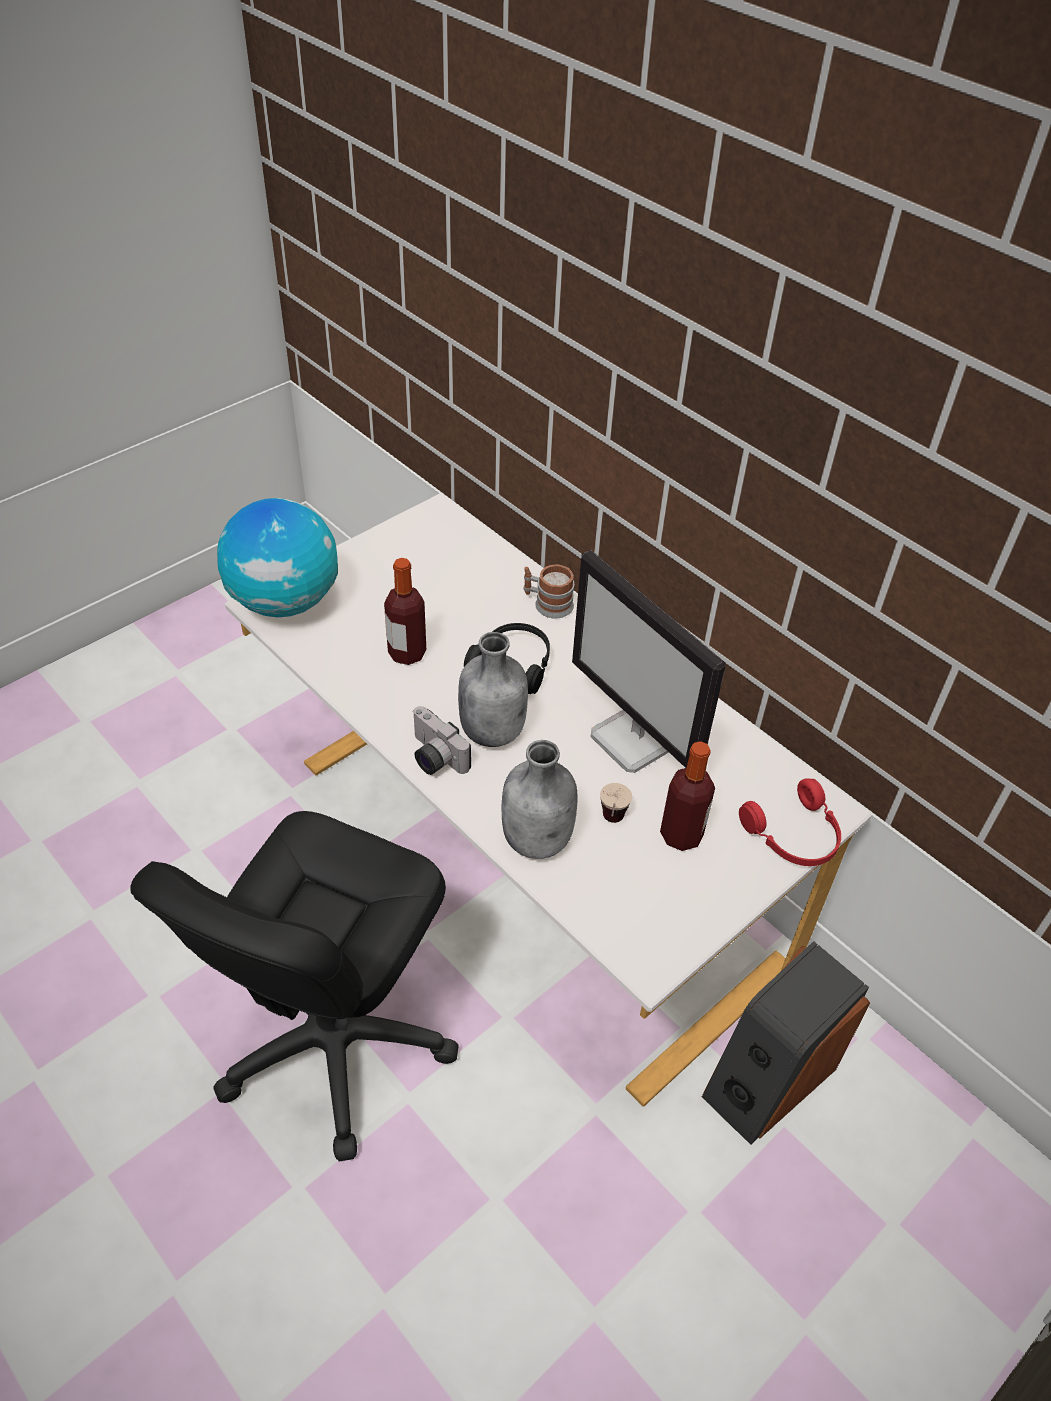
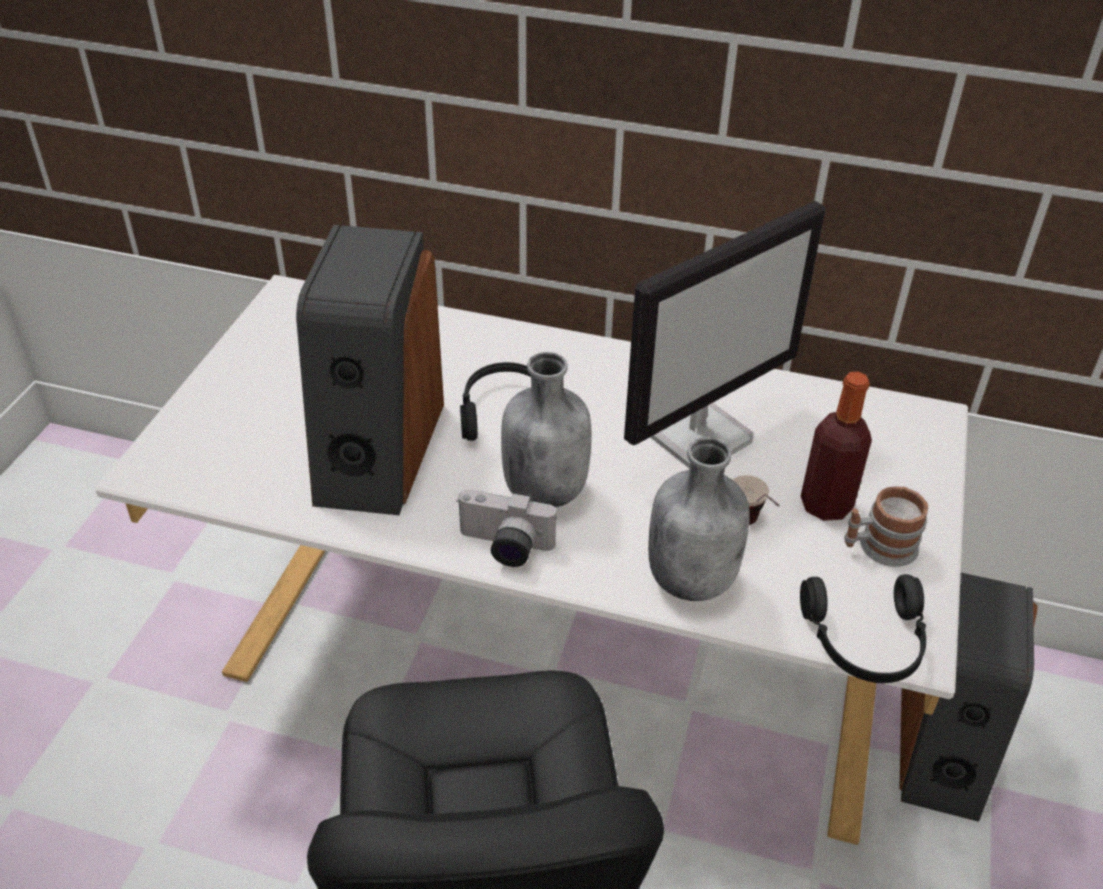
camera: 30 degrees left, 5 degrees down
globe [217,498,338,617] -> none
bottle [384,558,426,665] -> speaker [296,225,444,515]
mug [524,564,574,619] -> mug moved to [844,486,928,567]
monitor [572,550,726,773] -> monitor turned 60 degrees counterclockwise [624,201,825,468]
red headphones [739,778,841,866] -> none
none -> black headphones [800,574,926,683]

